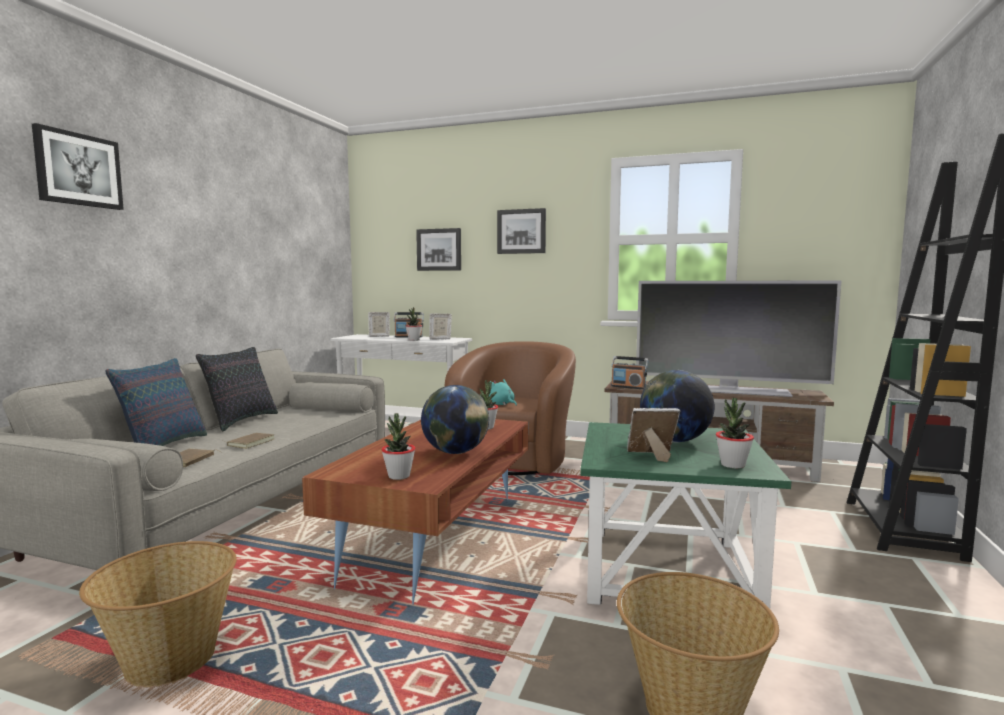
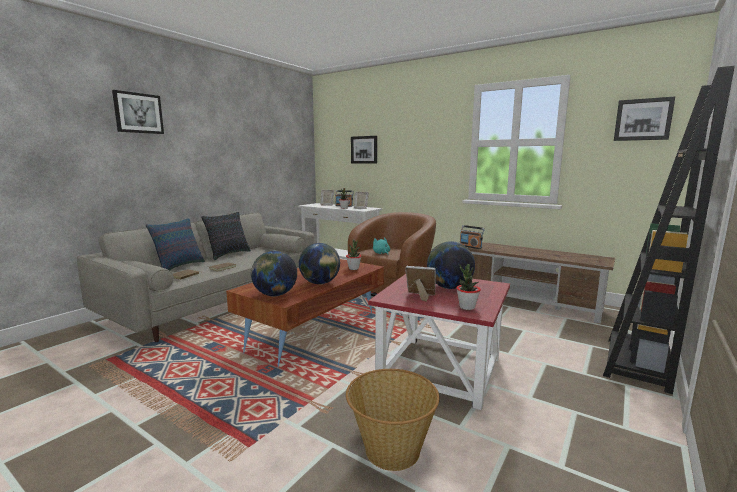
camera: 15 degrees right, 5 degrees up
basket [79,541,237,687] -> none
potted plant [381,413,416,480] -> globe [251,251,297,297]
picture [497,208,546,254] -> picture moved to [614,97,675,141]
green side table [580,422,791,609] -> red side table [368,274,510,410]
television [636,281,841,397] -> none

